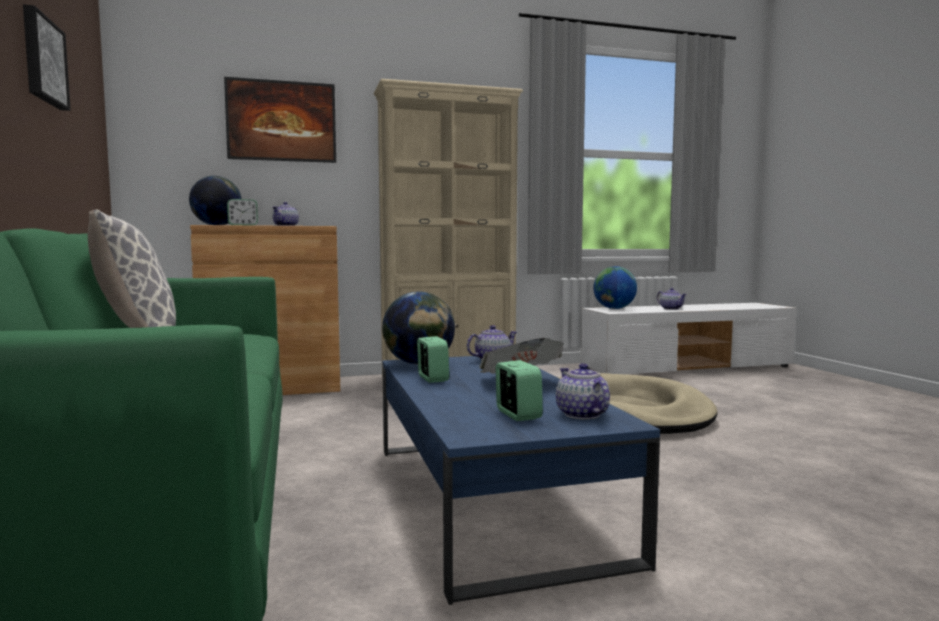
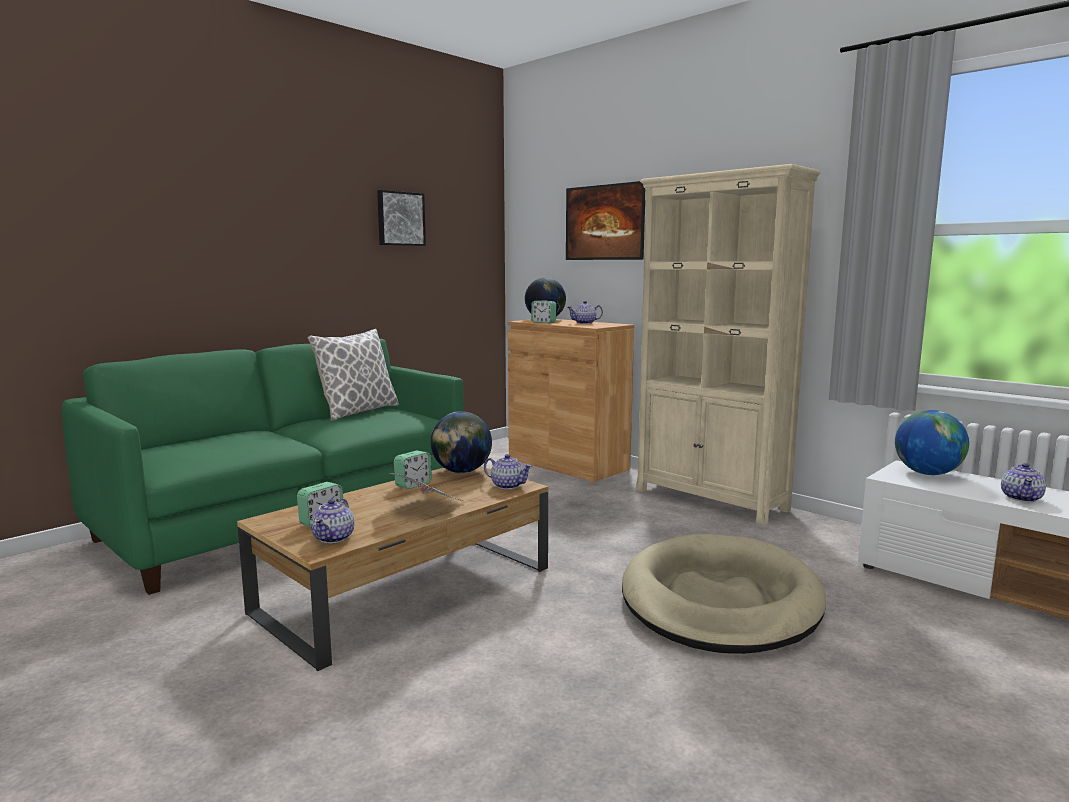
camera: 60 degrees right, 5 degrees up
blue coffee table [382,356,660,605] -> brown coffee table [237,466,548,671]
teapot [556,363,610,420] -> teapot turned 150 degrees clockwise [311,499,354,543]

